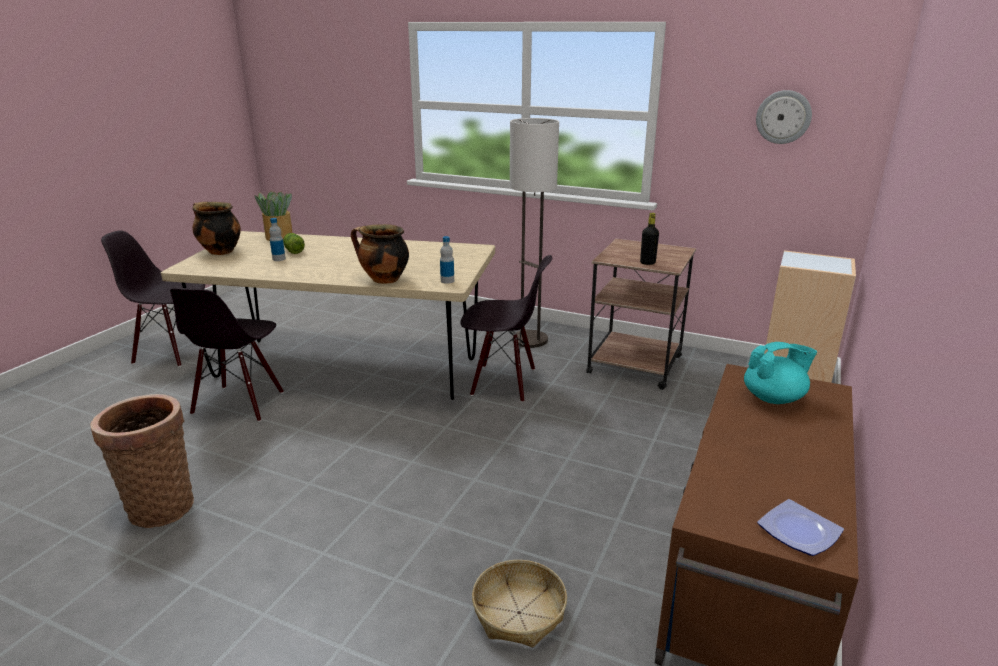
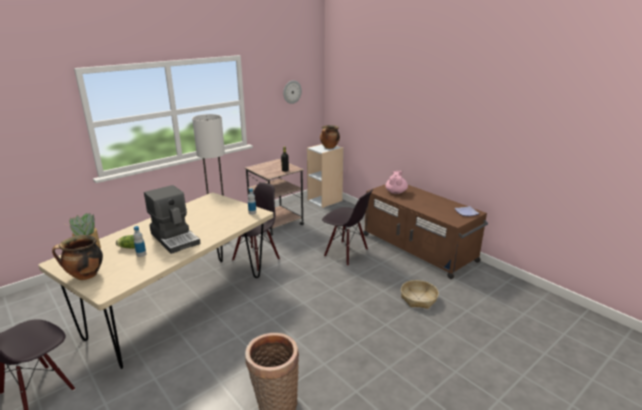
camera: 65 degrees left, 0 degrees up
black chair [170,288,284,422] -> black chair moved to [322,189,373,266]
cooking pot [351,224,409,284] -> cooking pot moved to [320,125,340,149]
turquoise teapot [744,342,817,404] -> pink teapot [385,171,408,194]
none -> coffee machine [144,185,201,254]

